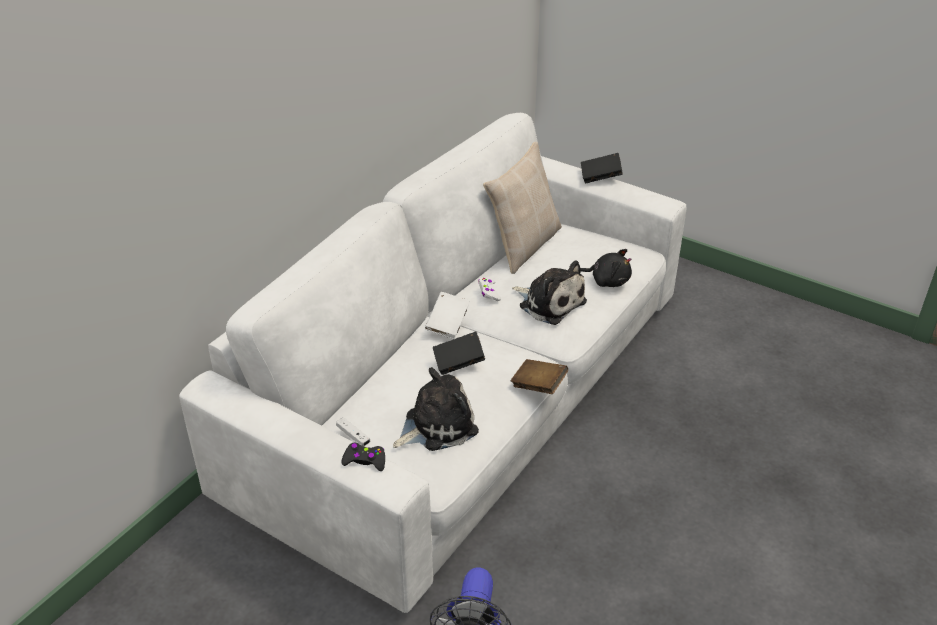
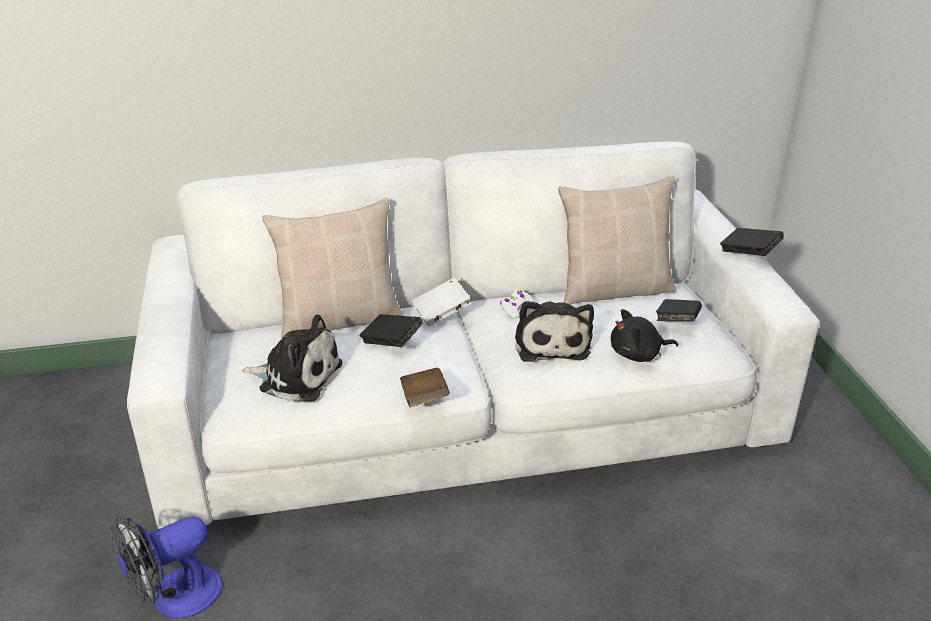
camera: 45 degrees right, 5 degrees down
white game controller [336,417,370,446] -> none
black game controller [341,442,385,471] -> none
black plush toy [580,249,632,287] -> black plush toy turned 105 degrees clockwise [611,309,678,362]
none -> beige pillow [262,198,404,339]
none -> black book [656,299,702,322]

